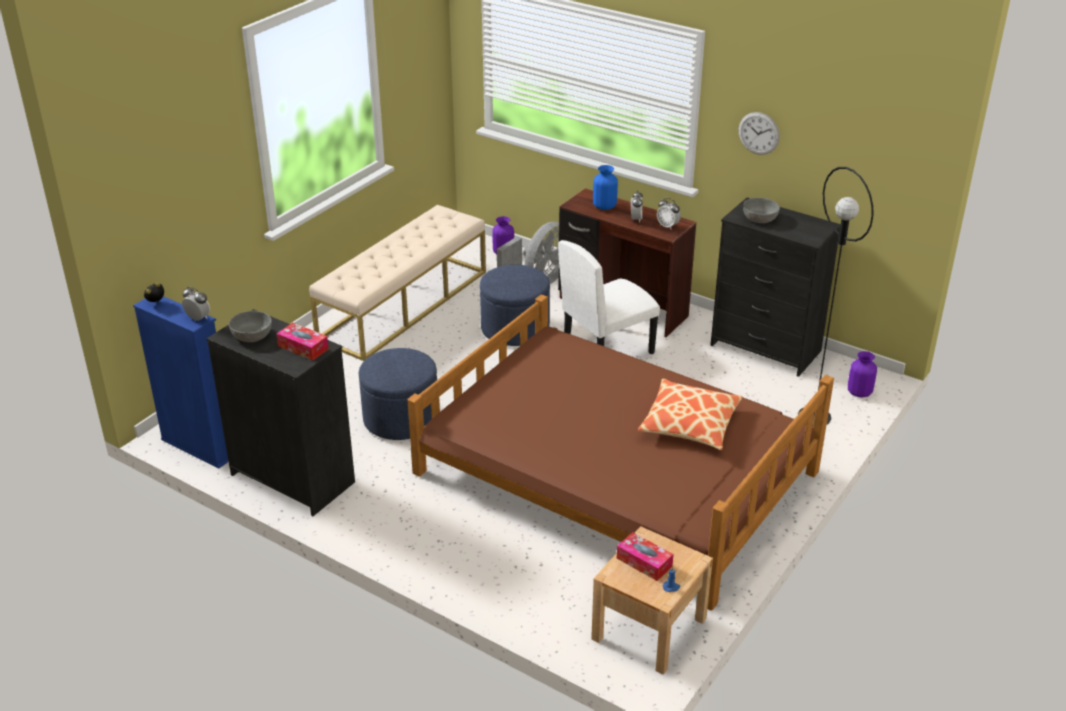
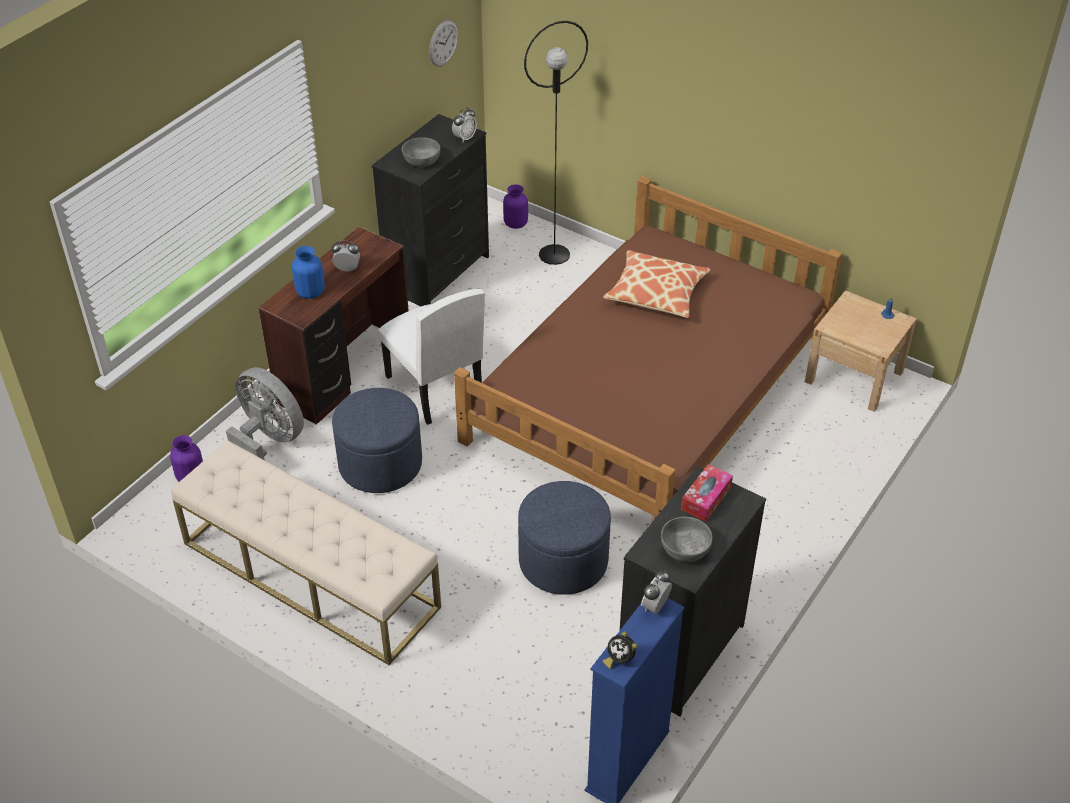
camera: 90 degrees left, 10 degrees up
tissue box [617,532,673,581] -> none
alarm clock [657,198,681,229] -> alarm clock moved to [452,108,477,142]
wall clock [739,112,780,155] -> wall clock moved to [429,20,458,67]

